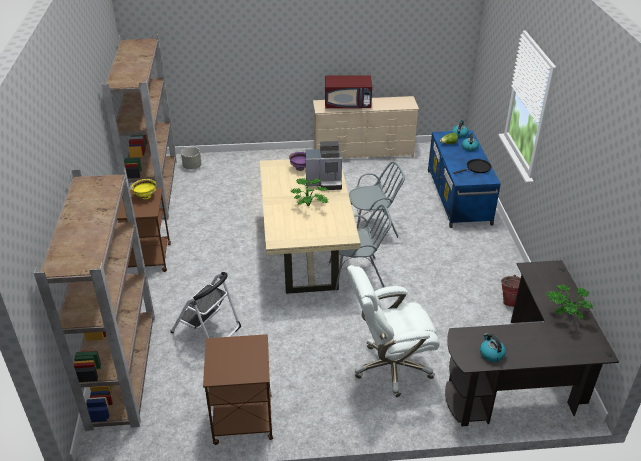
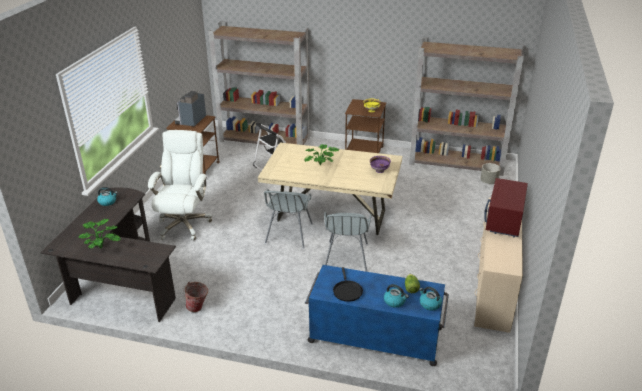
camera: 110 degrees right, 5 degrees down
coffee machine [306,141,342,190] -> coffee machine moved to [175,91,206,126]

